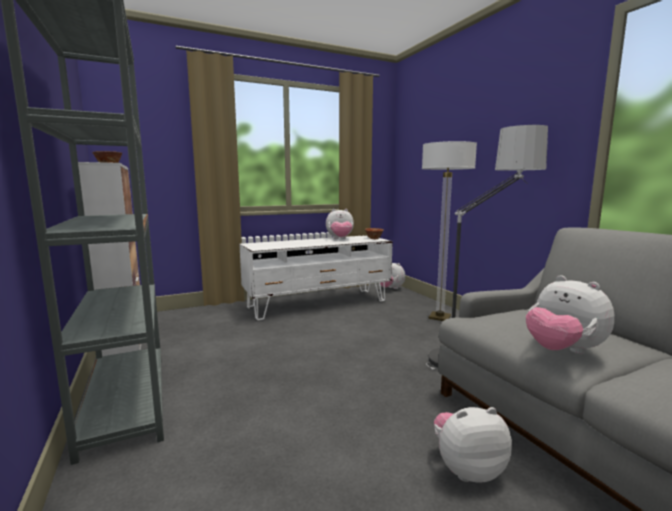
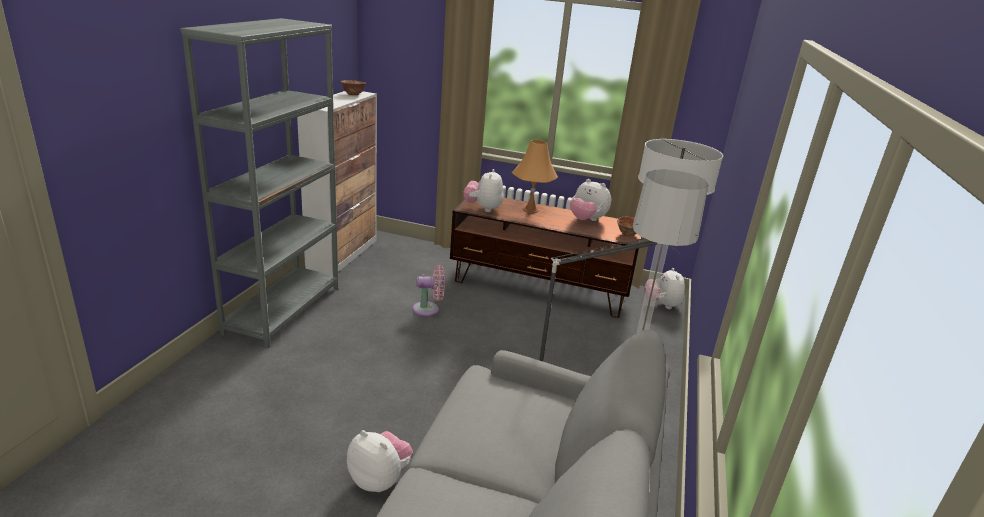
camera: 40 degrees right, 15 degrees up
white tv stand [239,235,393,320] -> brown tv stand [450,197,641,318]
plush toy [526,275,615,354] -> plush toy moved to [463,169,503,212]
none -> pink fan [413,265,445,317]
none -> orange table lamp [512,140,558,213]

